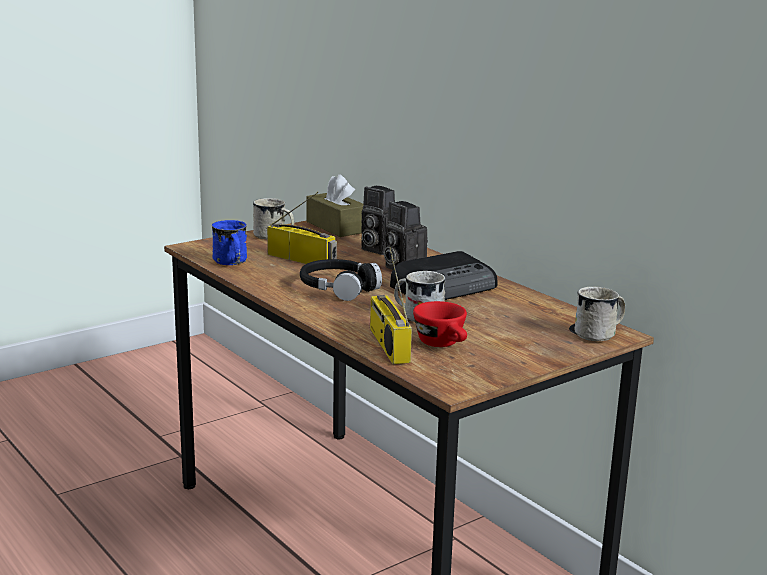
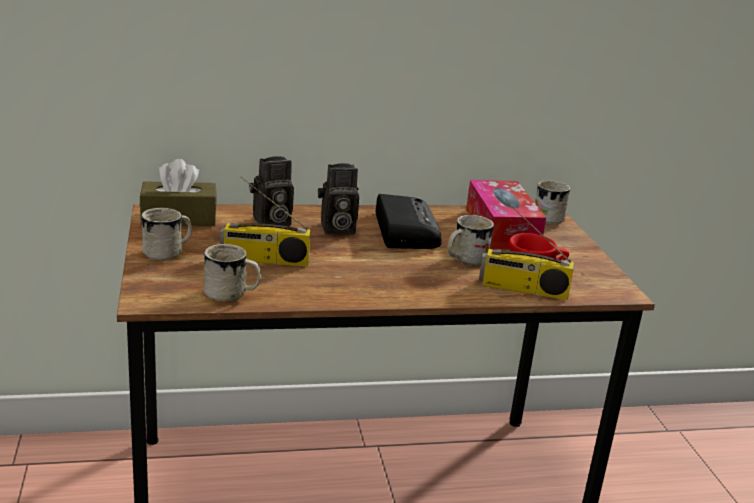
camera: 65 degrees left, 5 degrees up
blue mug [212,220,247,265] -> white mug [204,244,261,302]
radio [267,192,337,264] -> radio turned 150 degrees counterclockwise [220,176,311,266]
black headphones [300,259,382,301] -> none
none -> tissue box [466,180,546,250]

